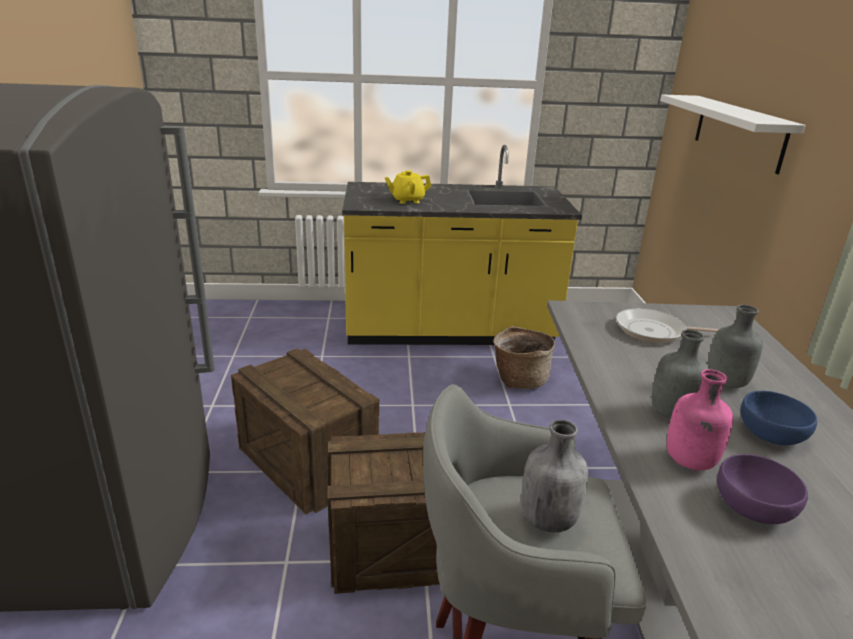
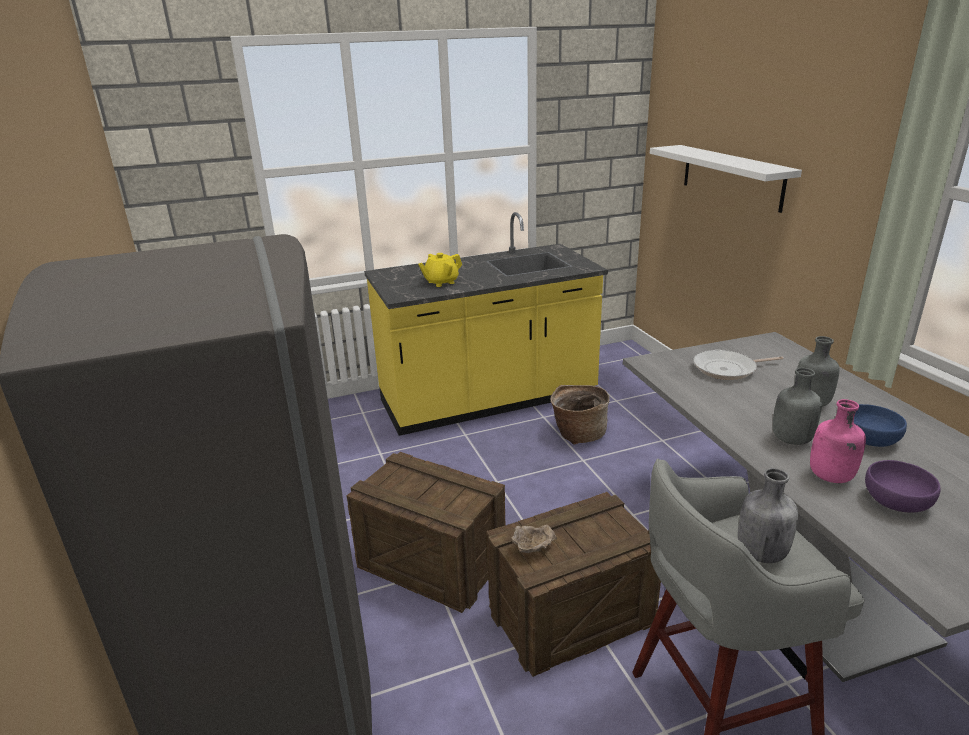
camera: 15 degrees left, 0 degrees up
none -> beige bowl [512,525,557,553]

